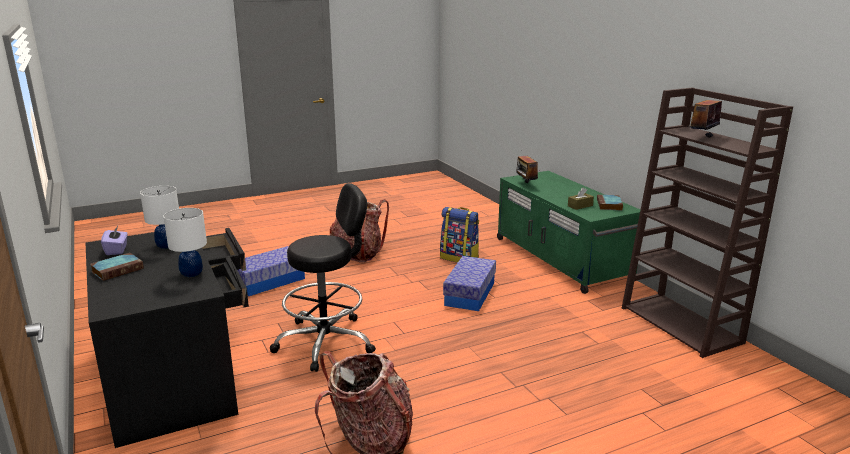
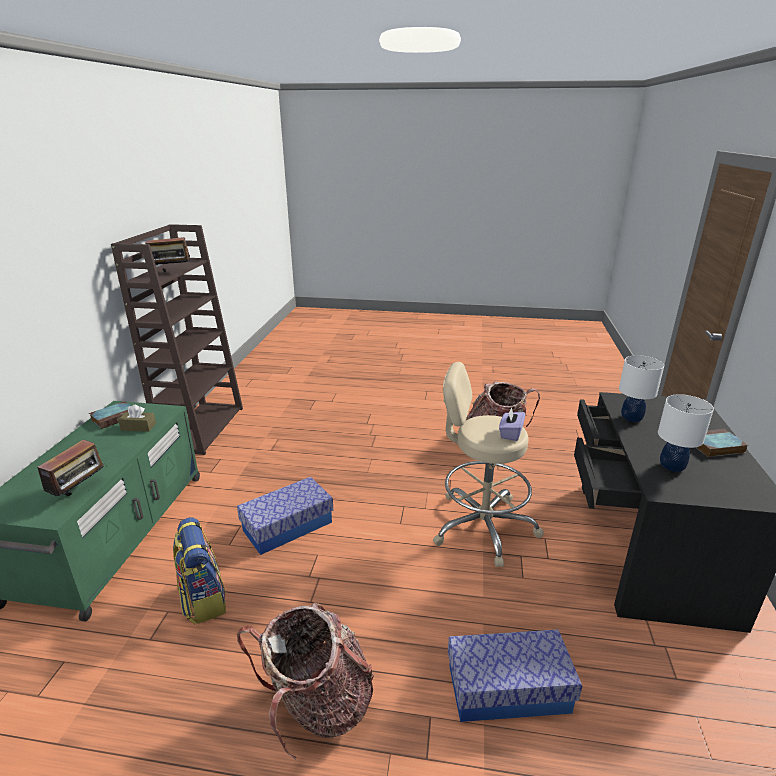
camera: 145 degrees left, 5 degrees up
purple tissue box [101,226,128,255] -> purple tissue box moved to [499,407,525,441]
black stool [270,183,376,372] -> beige stool [433,362,544,567]

